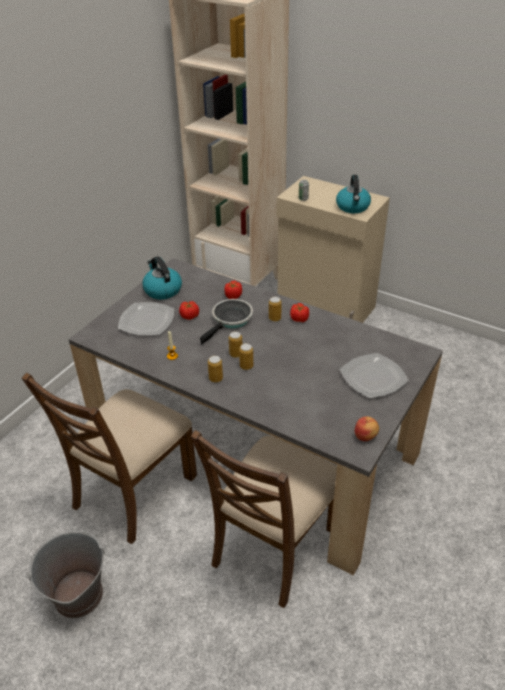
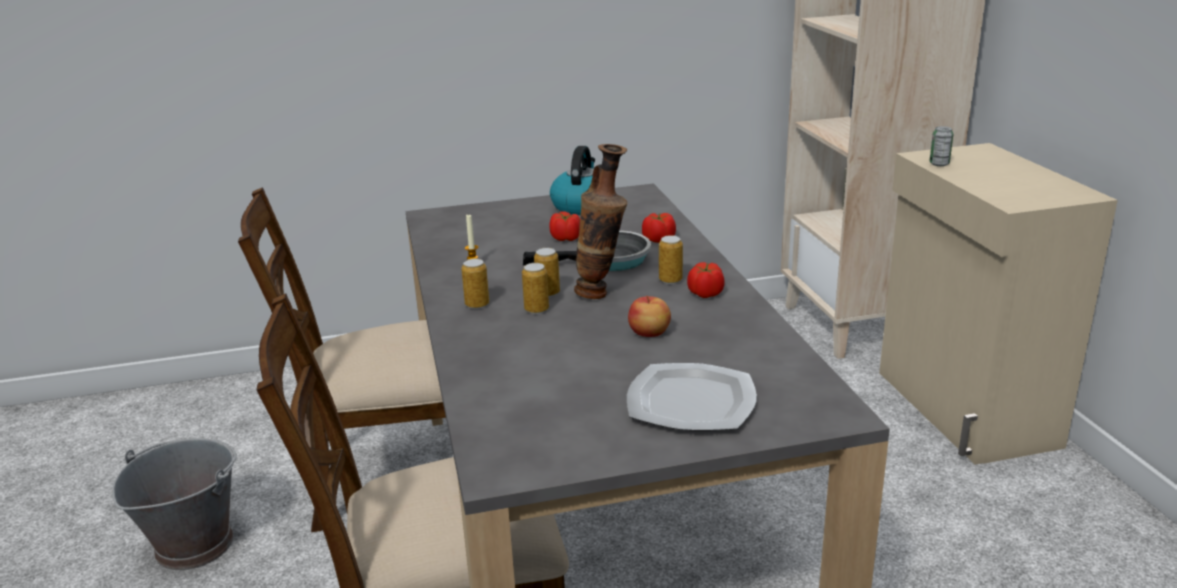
camera: 45 degrees right, 15 degrees down
plate [118,302,174,336] -> none
kettle [336,175,371,213] -> none
apple [355,416,379,441] -> apple moved to [628,296,671,337]
none -> vase [574,144,627,299]

